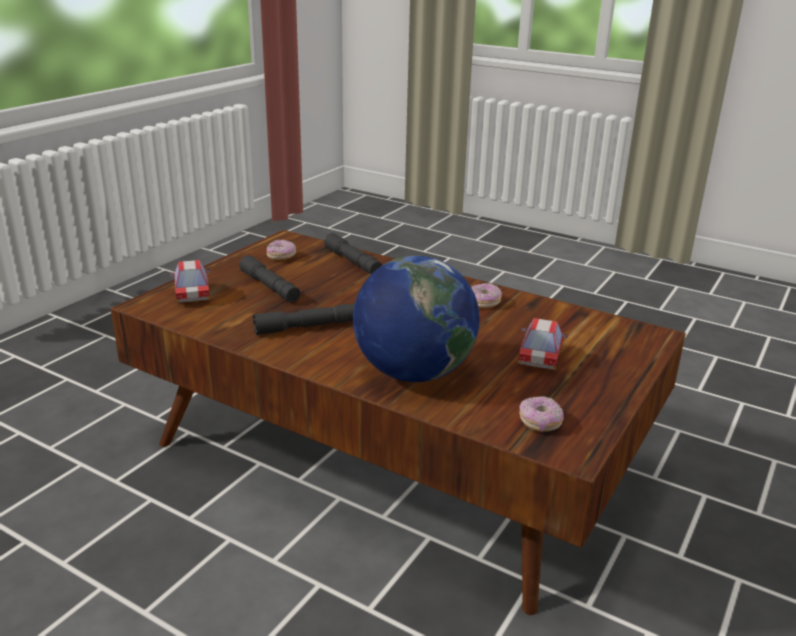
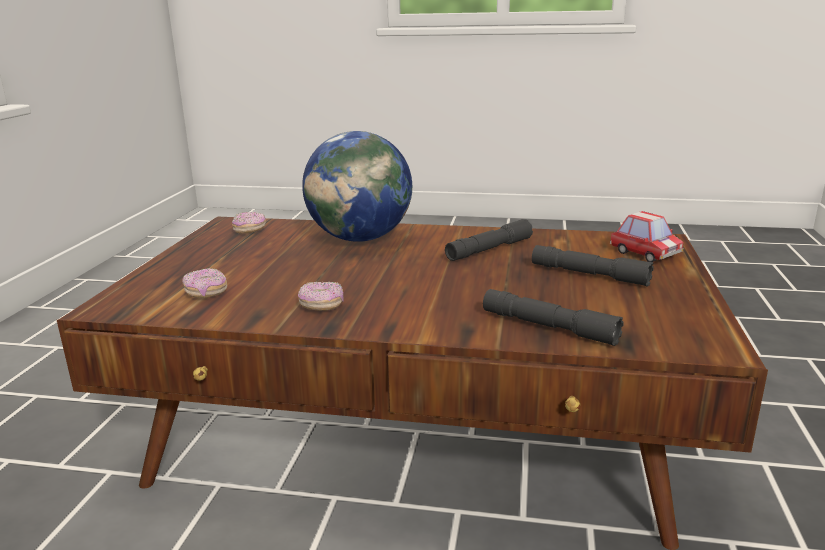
camera: 160 degrees right, 5 degrees down
donut [267,239,296,260] -> donut moved to [182,268,227,298]
toy car [518,318,568,370] -> none

